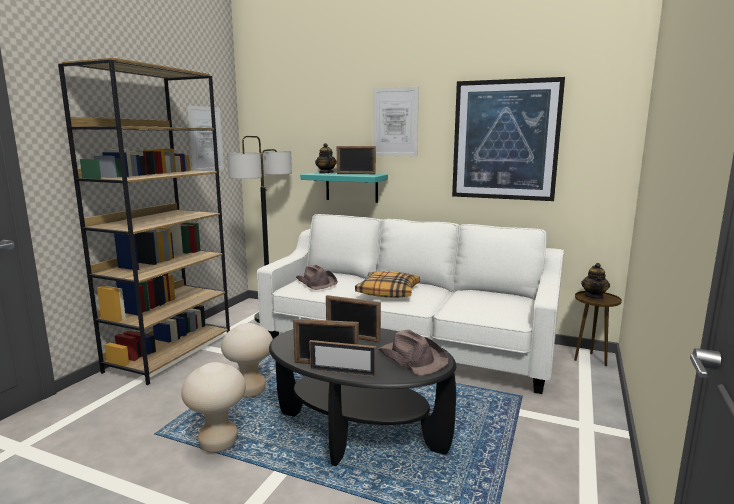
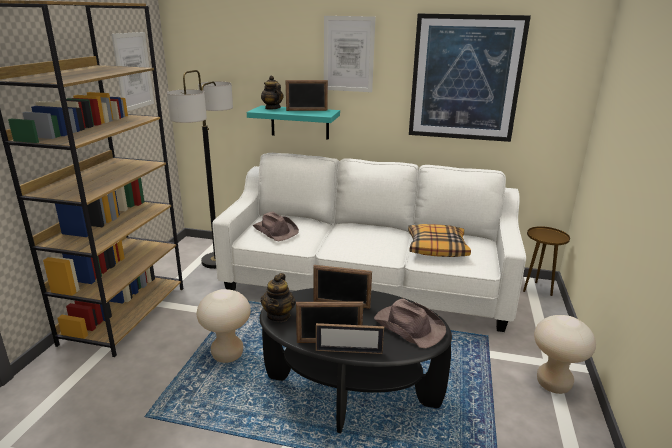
camera: 10 degrees left, 10 degrees up
beige stool [181,362,246,453] -> beige stool moved to [534,315,596,394]
pillow [355,271,420,298] -> pillow moved to [408,224,471,257]
teapot [581,263,610,299] -> teapot moved to [261,273,296,322]

